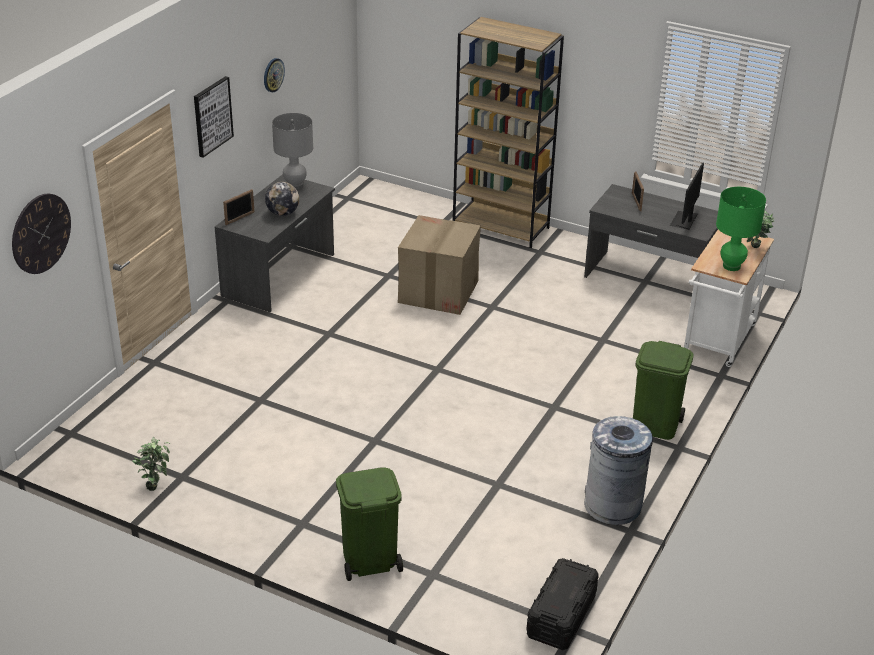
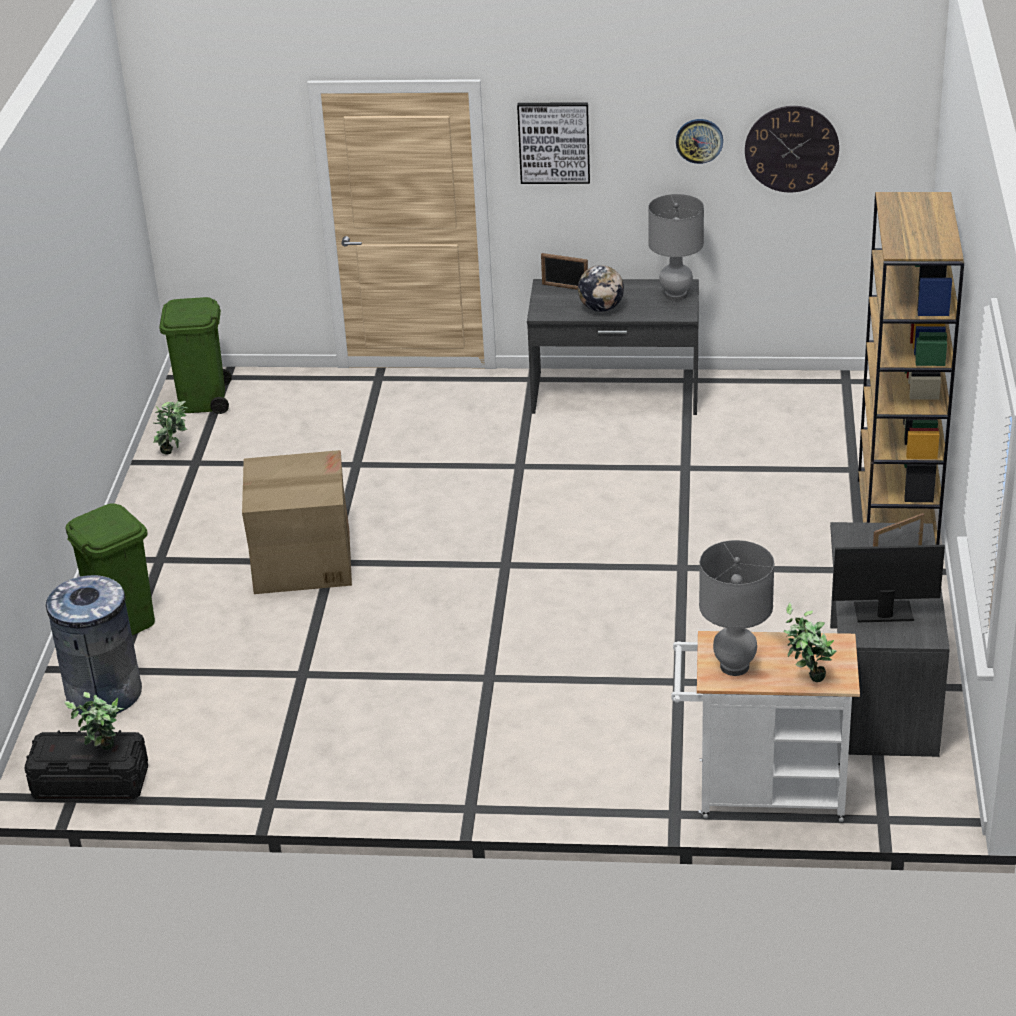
camera: 70 degrees right, 0 degrees up
wall clock [12,194,71,274] -> wall clock moved to [745,106,839,192]
cardboard box [398,215,481,315] -> cardboard box moved to [242,450,352,594]
grey trash can [584,416,653,525] -> grey trash can moved to [43,575,142,715]
green trash can [633,341,694,440] -> green trash can moved to [159,297,232,414]
green table lamp [716,187,766,271] -> grey table lamp [699,540,774,676]
none -> potted plant [64,692,124,750]

